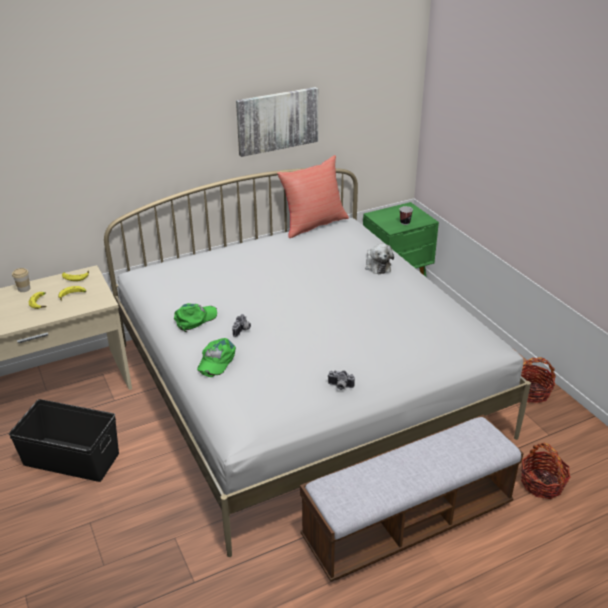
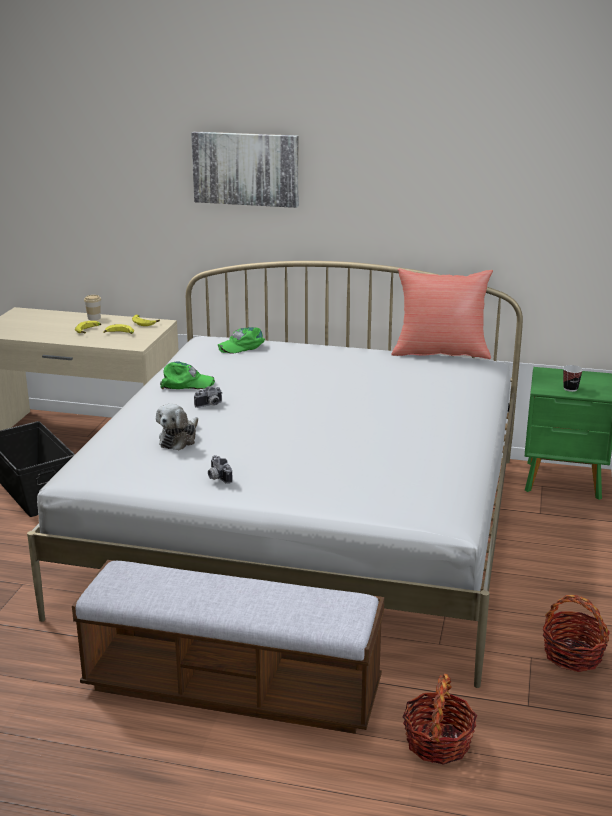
camera: 40 degrees right, 10 degrees down
green cap [197,338,236,377] -> green cap moved to [217,327,265,354]
picture [236,87,318,157] -> picture moved to [191,132,299,208]
plush toy [365,244,394,274] -> plush toy moved to [156,404,198,450]

